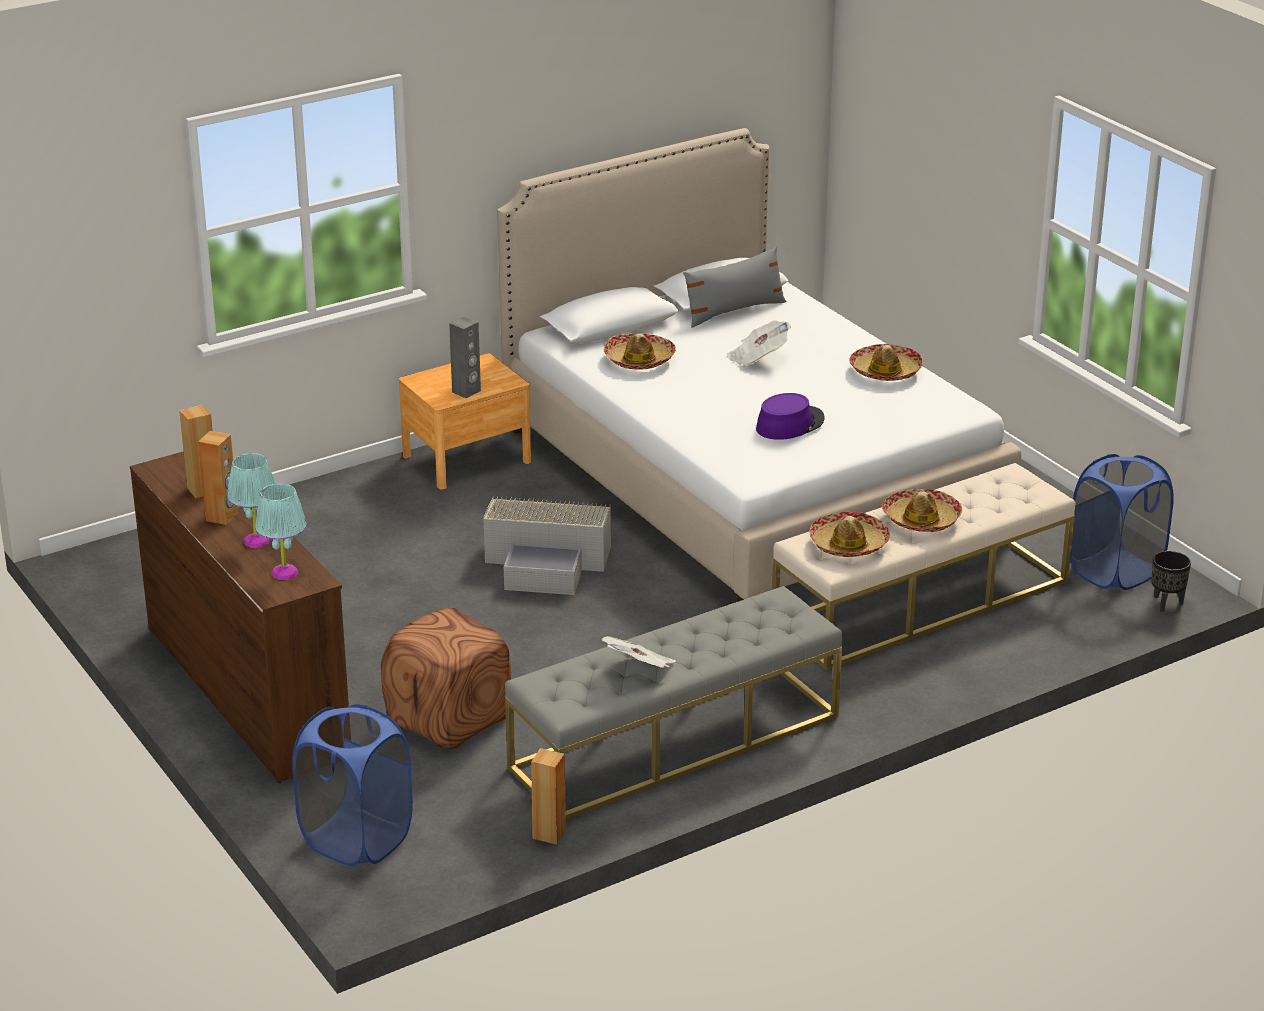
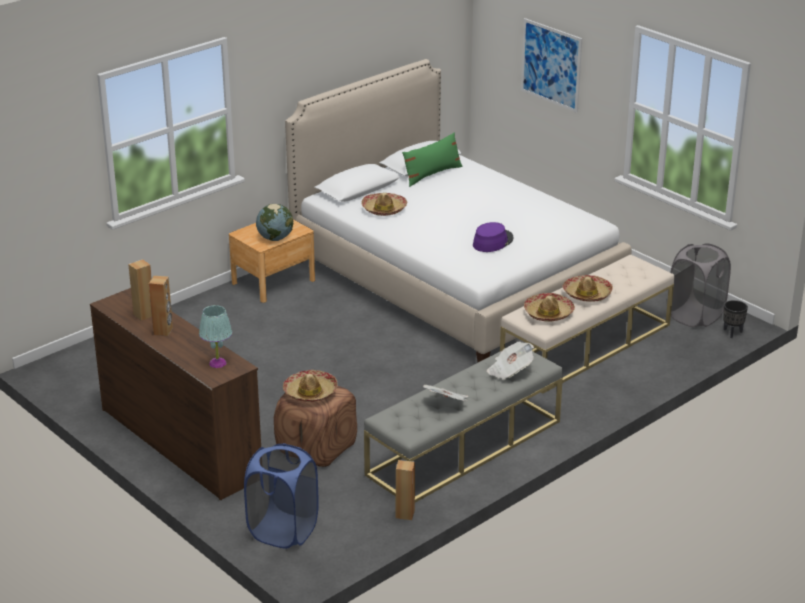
camera: 10 degrees left, 0 degrees up
turquoise table lamp [227,453,275,548] -> none
grey speaker [449,317,481,398] -> globe [256,204,293,241]
grey storage box [483,496,611,595] -> none
grey pillow [683,247,787,328] -> green pillow [402,132,463,187]
newspaper [727,320,791,367] -> newspaper moved to [487,341,534,380]
hat [849,344,923,381] -> hat moved to [283,370,338,402]
blue laundry basket [1070,454,1174,590] -> grey laundry basket [668,243,731,327]
none -> picture [521,18,582,113]

